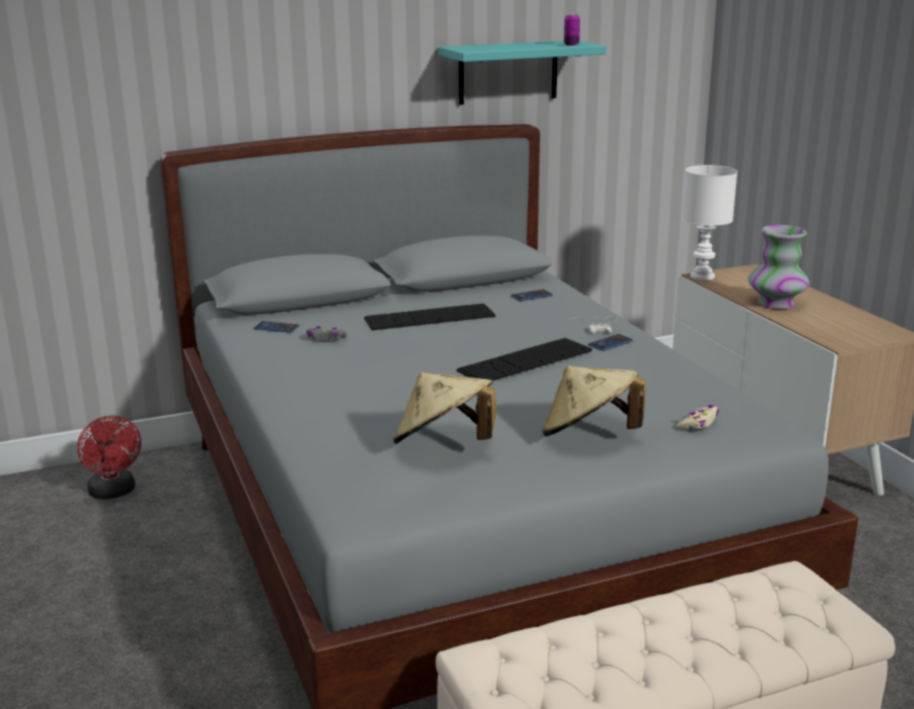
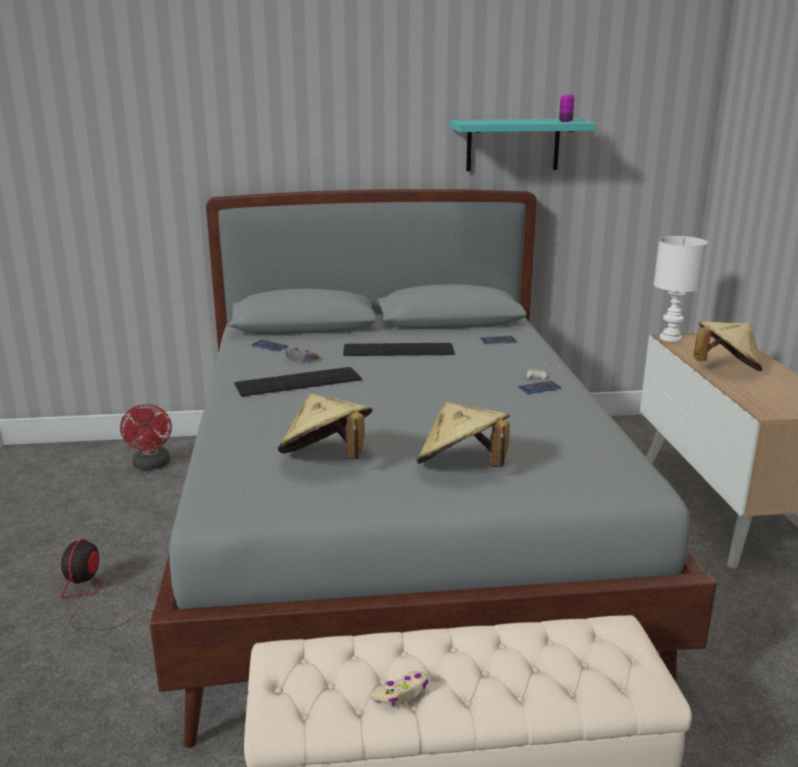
camera: 15 degrees right, 0 degrees up
keyboard [457,338,592,381] -> keyboard moved to [235,367,362,397]
beige game controller [676,405,719,429] -> beige game controller moved to [369,671,428,706]
vase [748,225,809,309] -> beige hat [694,321,763,371]
none -> fan [61,539,154,630]

